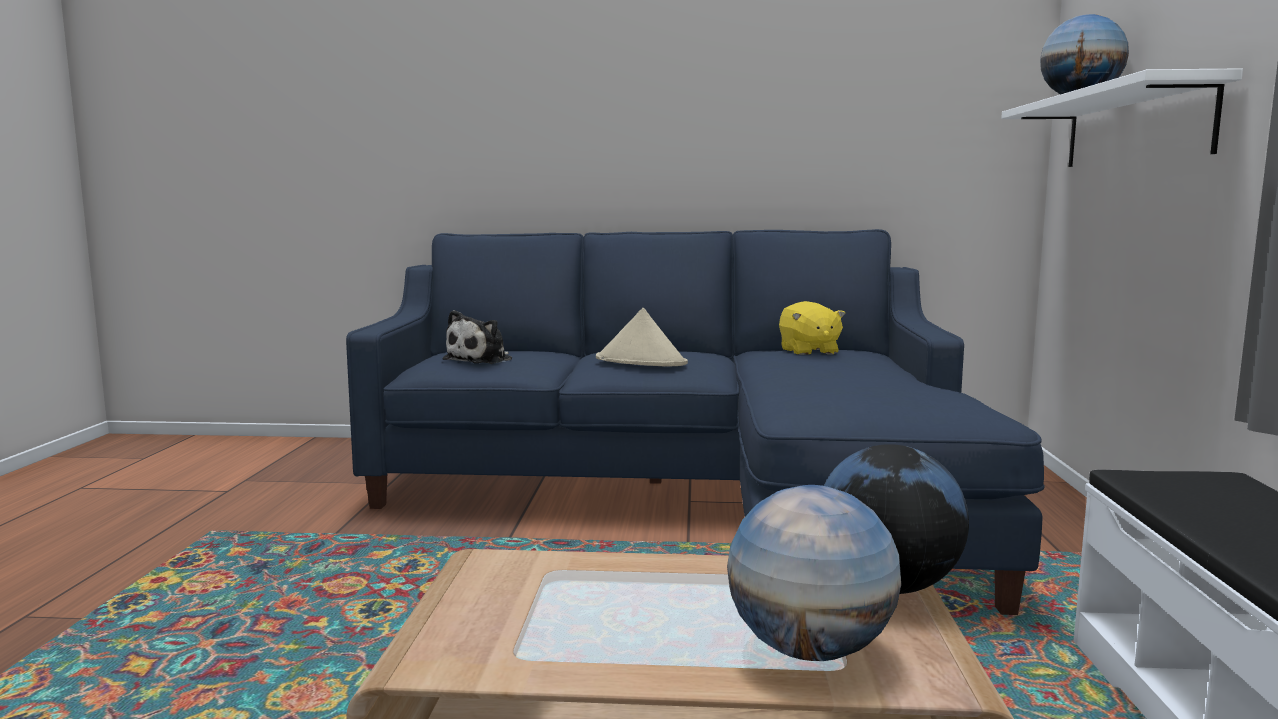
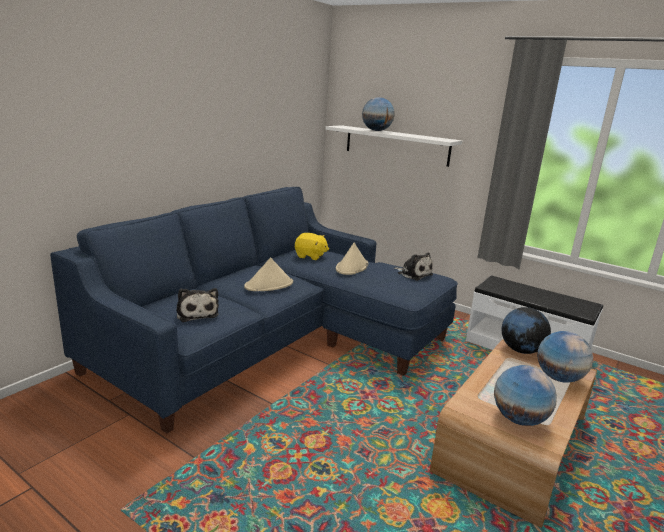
camera: 60 degrees left, 10 degrees up
none -> beige hat [336,242,368,275]
none -> plush toy [394,252,433,281]
none -> globe [494,365,557,426]

